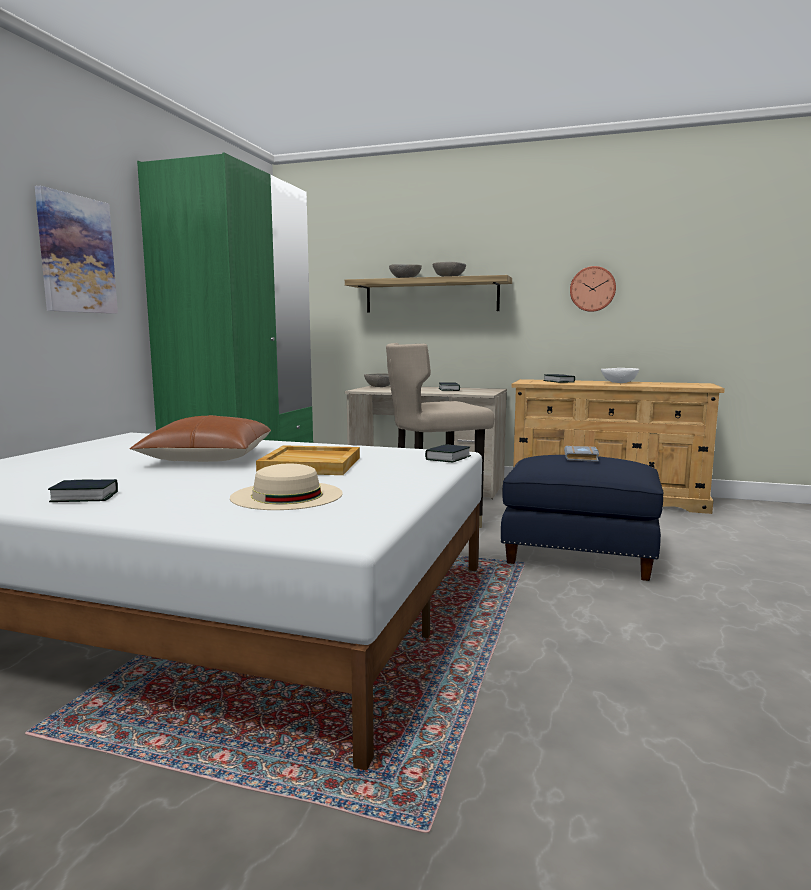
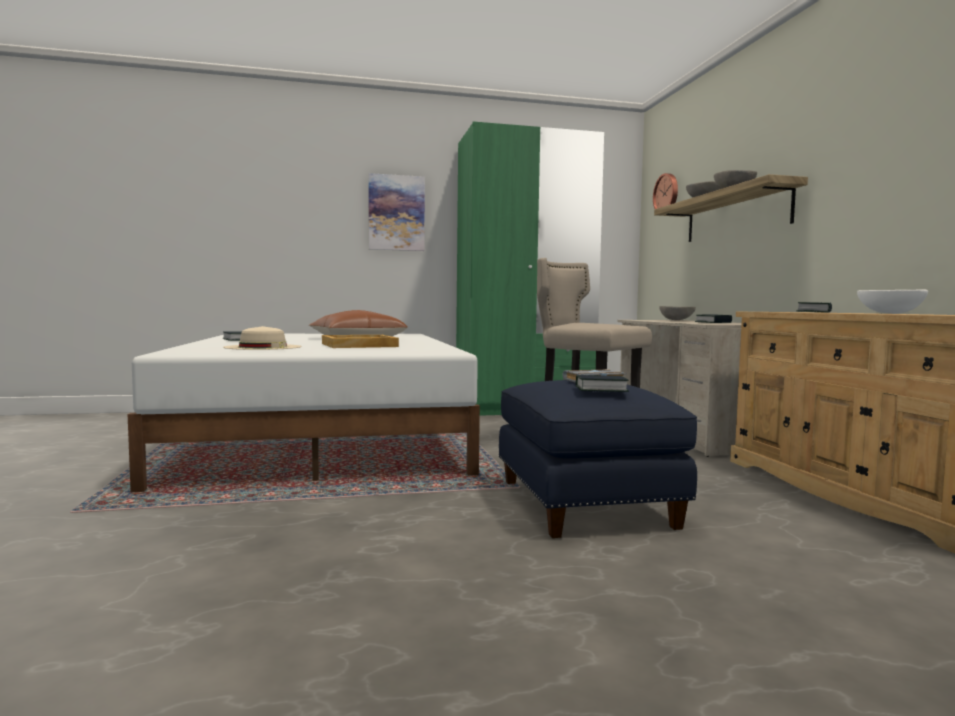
camera: 60 degrees right, 5 degrees down
book [425,444,471,462] -> book moved to [576,375,629,392]
wall clock [570,266,616,312] -> wall clock moved to [653,173,678,209]

